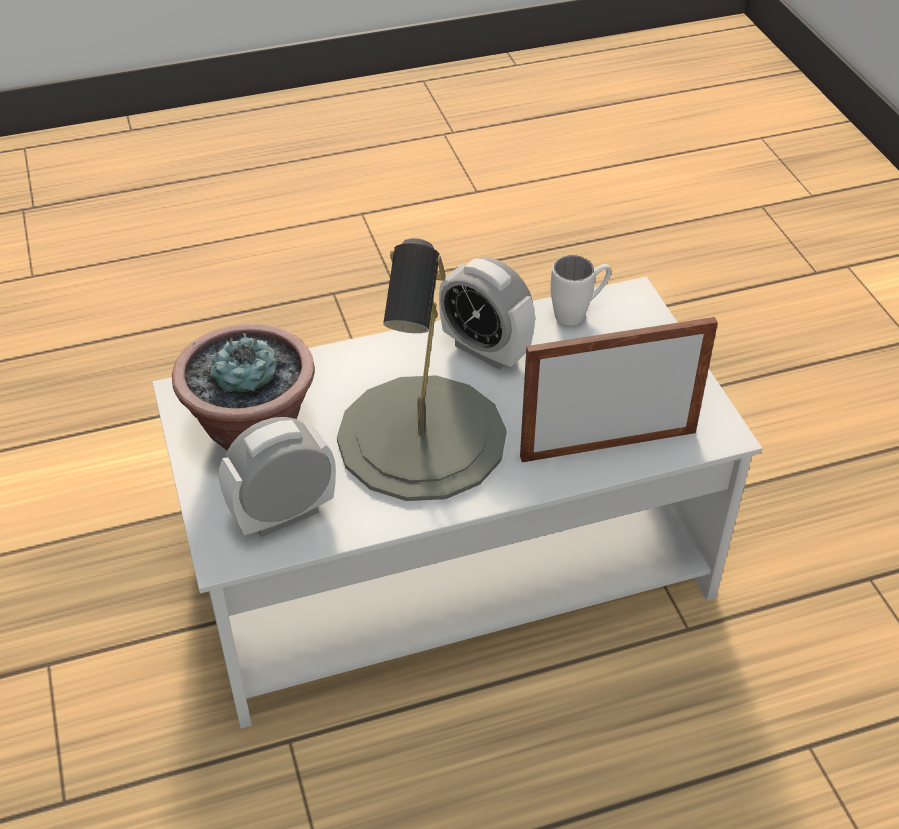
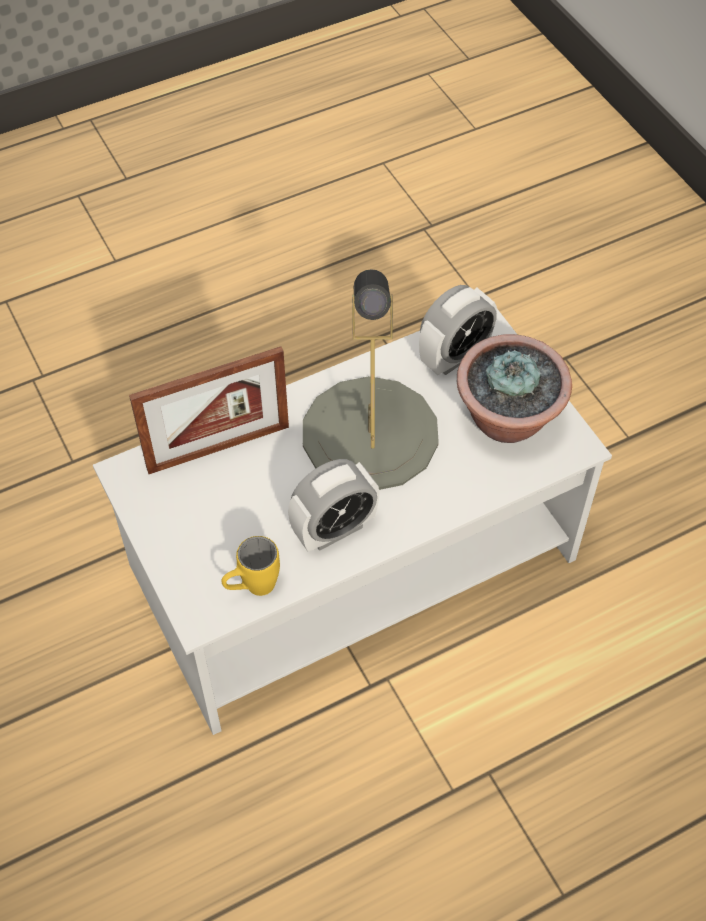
camera: 170 degrees right, 10 degrees up
alarm clock [439,258,535,369] -> alarm clock turned 120 degrees clockwise [288,459,380,552]
white mug [550,255,611,325] -> yellow mug [221,536,280,596]

